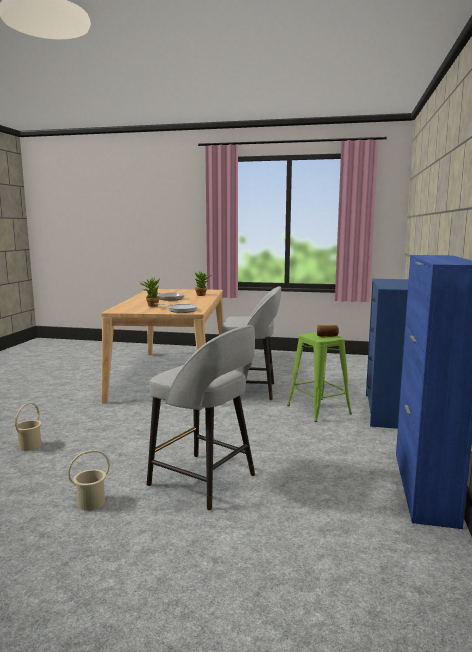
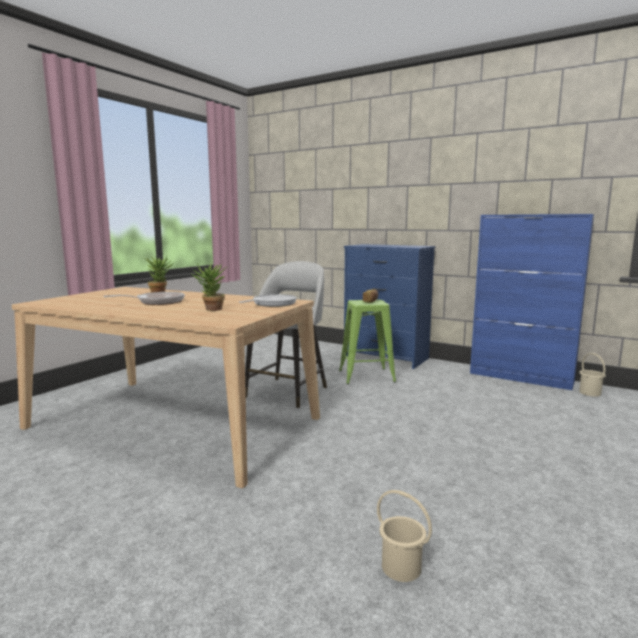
camera: 70 degrees left, 0 degrees up
beige bucket [68,450,110,511] -> beige bucket moved to [579,353,606,397]
grey stool [147,325,255,510] -> none

